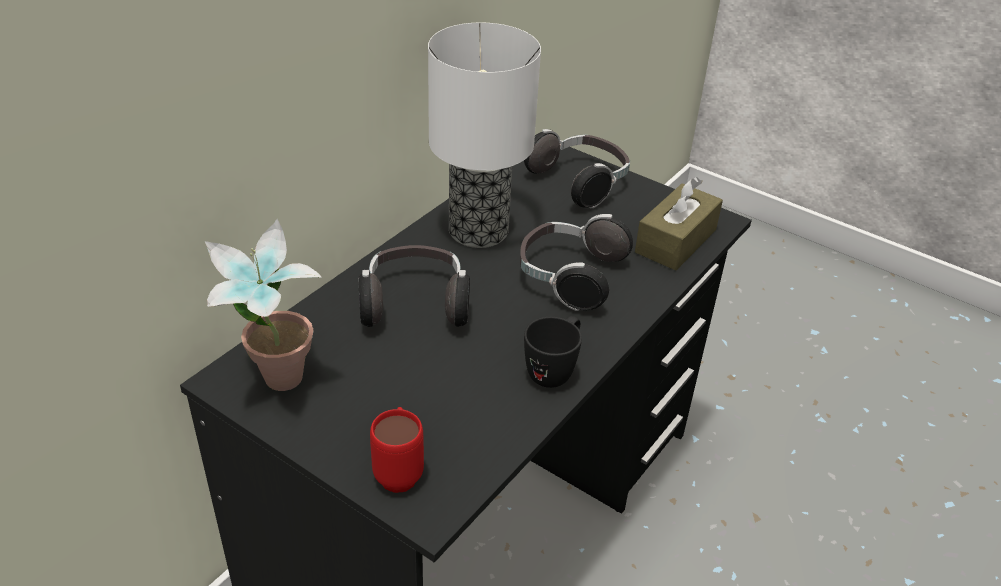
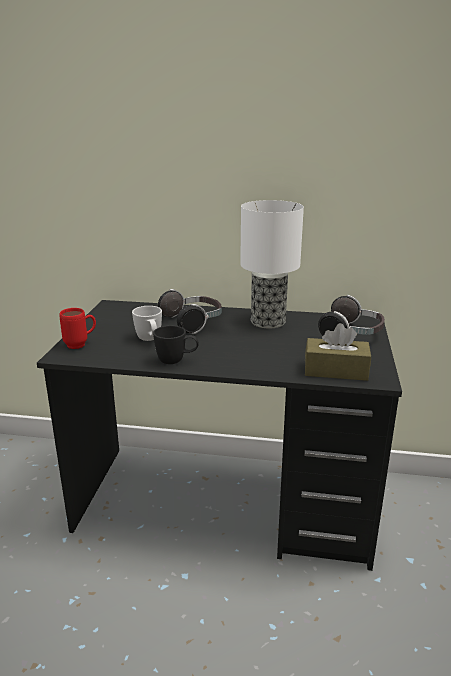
camera: 65 degrees right, 15 degrees down
potted plant [205,219,322,391] -> none
headphones [520,214,633,311] -> none
none -> white mug [132,306,162,341]

